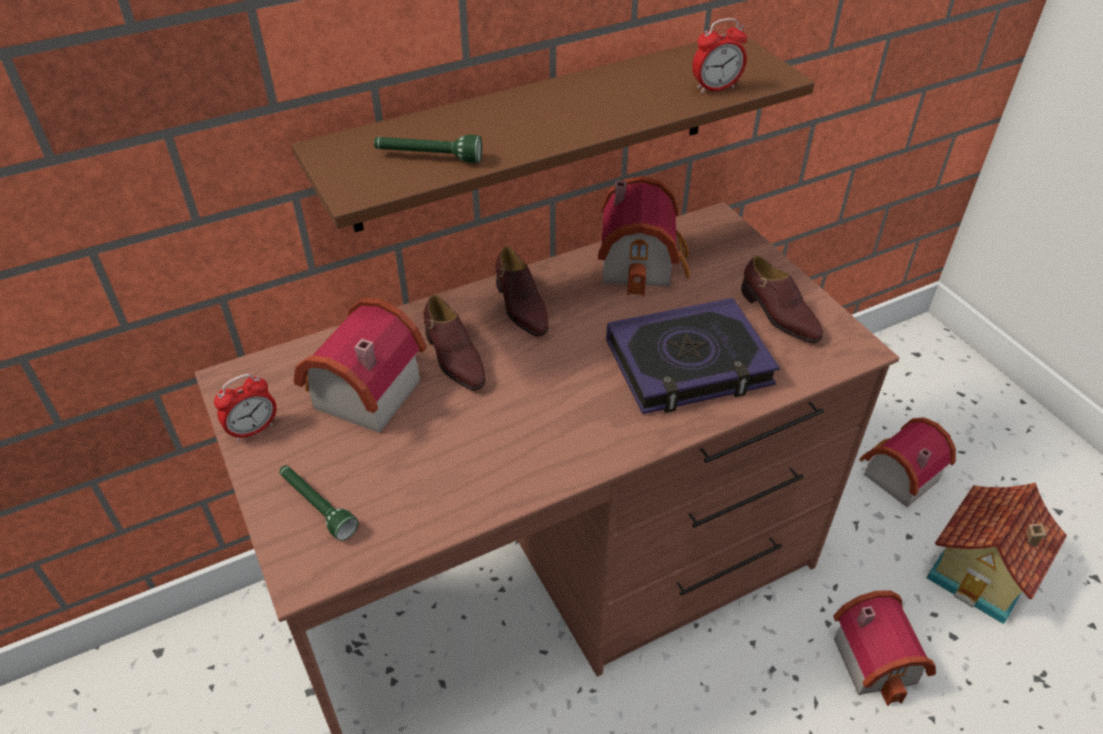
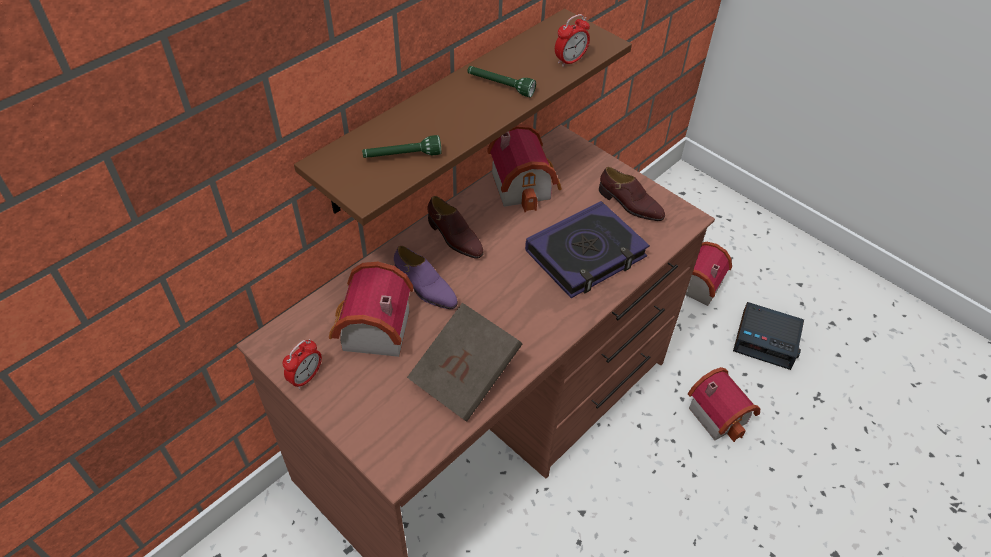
camera: 20 degrees left, 5 degrees up
green flashlight [279,466,359,541] -> green flashlight moved to [467,66,536,97]
brown shoe [424,295,485,390] -> purple shoe [394,246,458,309]
toy house [927,482,1067,624] -> alarm clock [733,302,804,370]
none -> brown book [407,303,522,422]

